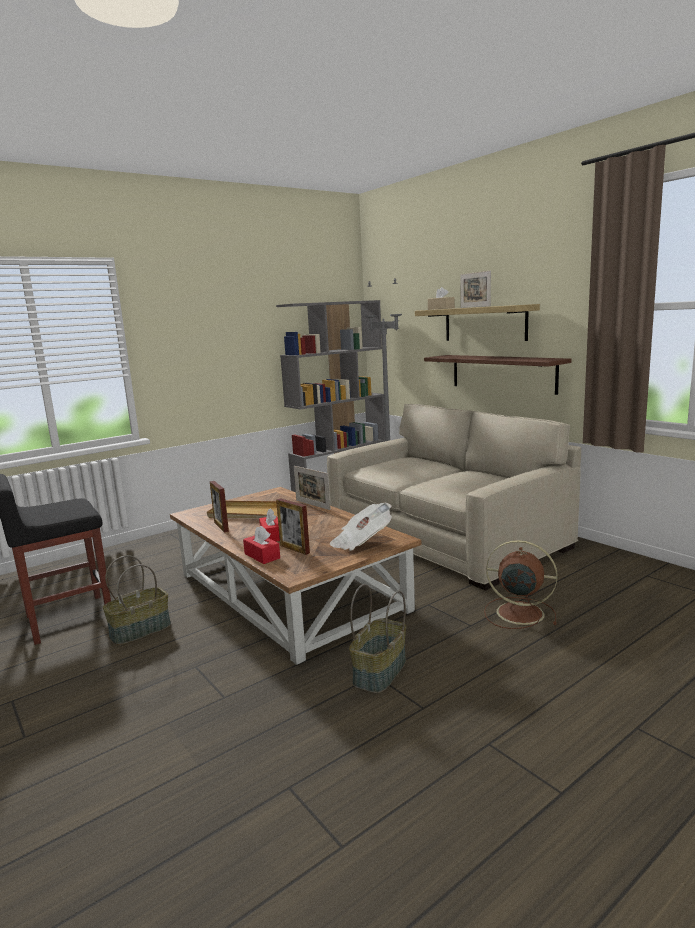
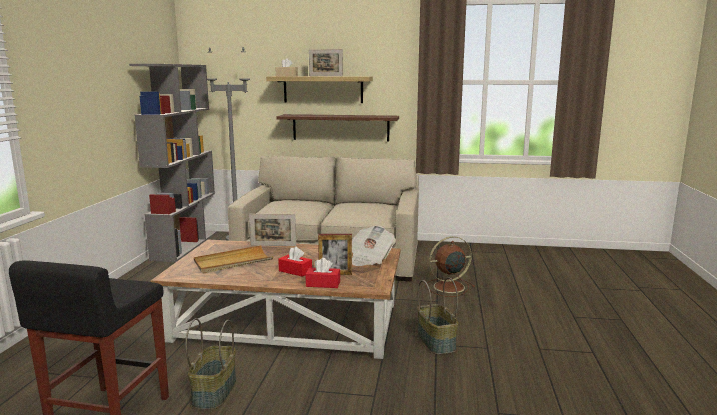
camera: 45 degrees left, 0 degrees up
picture frame [210,481,229,532] -> none

